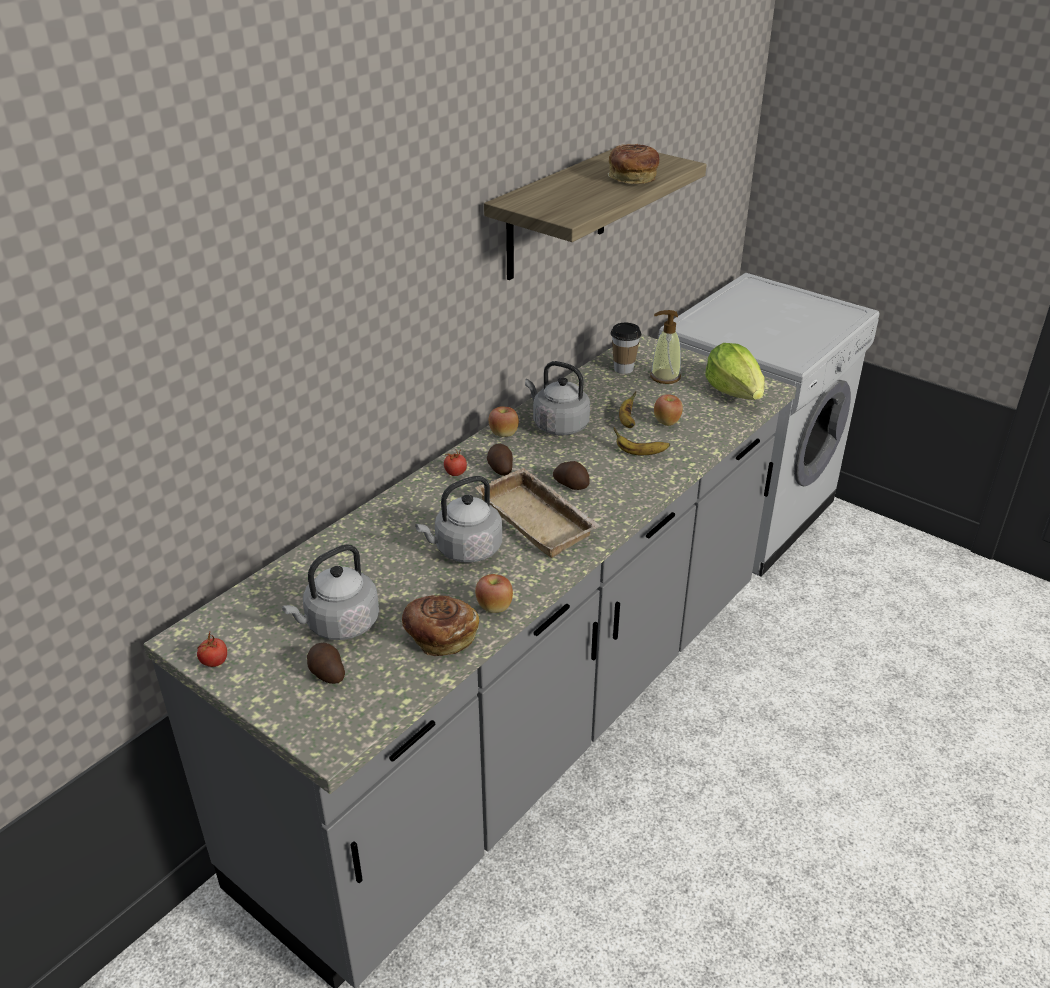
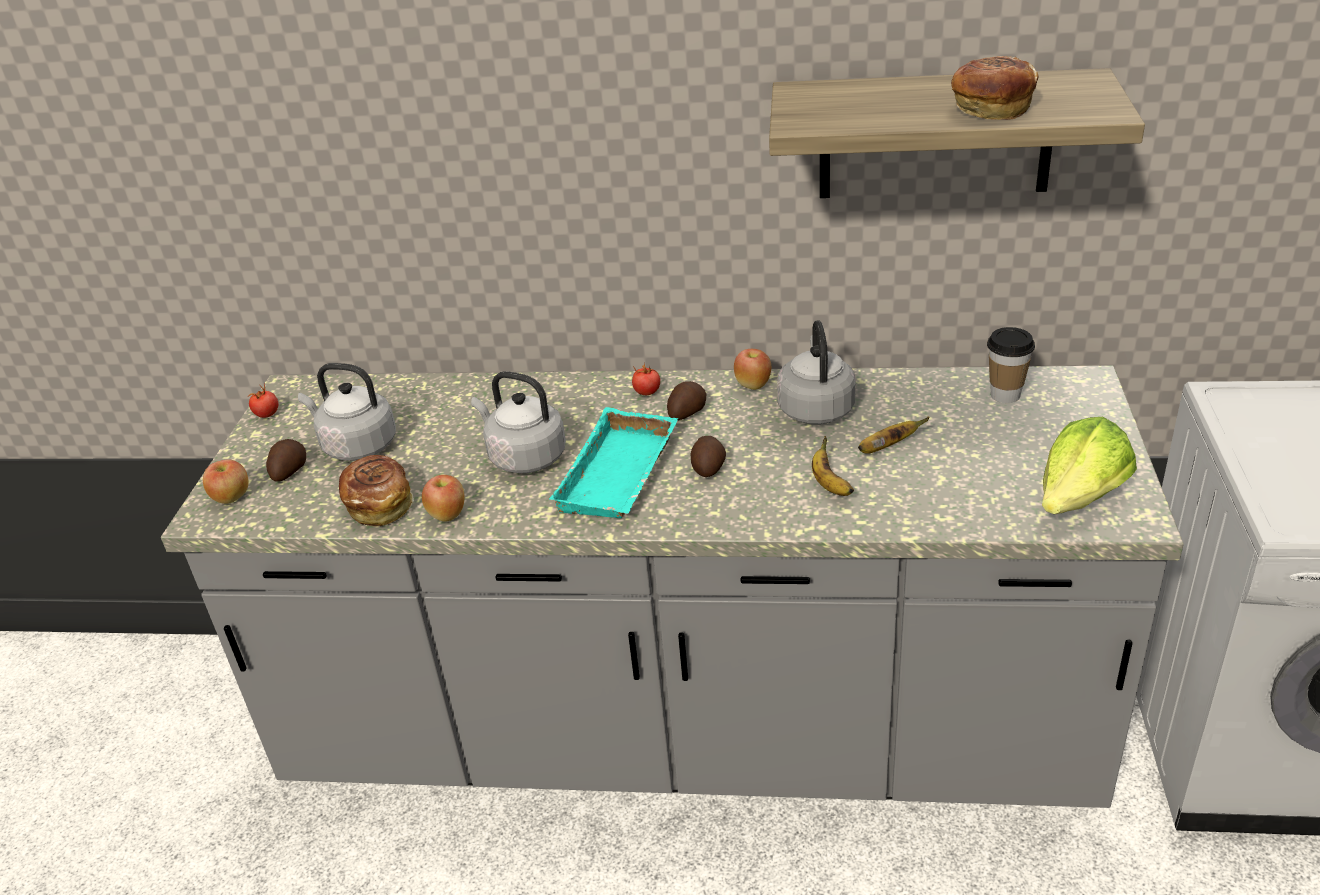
camera: 60 degrees right, 0 degrees up
beige tray [475,468,601,558] -> turquoise tray [549,407,678,518]
soap dispenser [650,310,681,384] -> none
apple [654,394,683,426] -> apple moved to [203,459,249,504]

